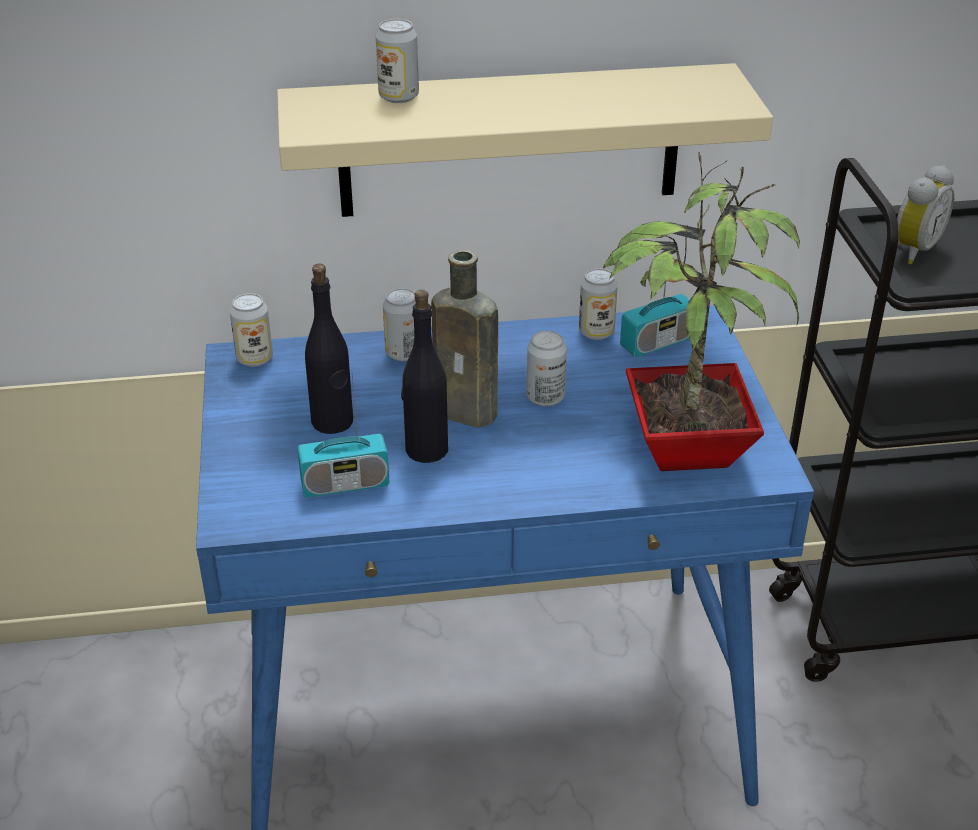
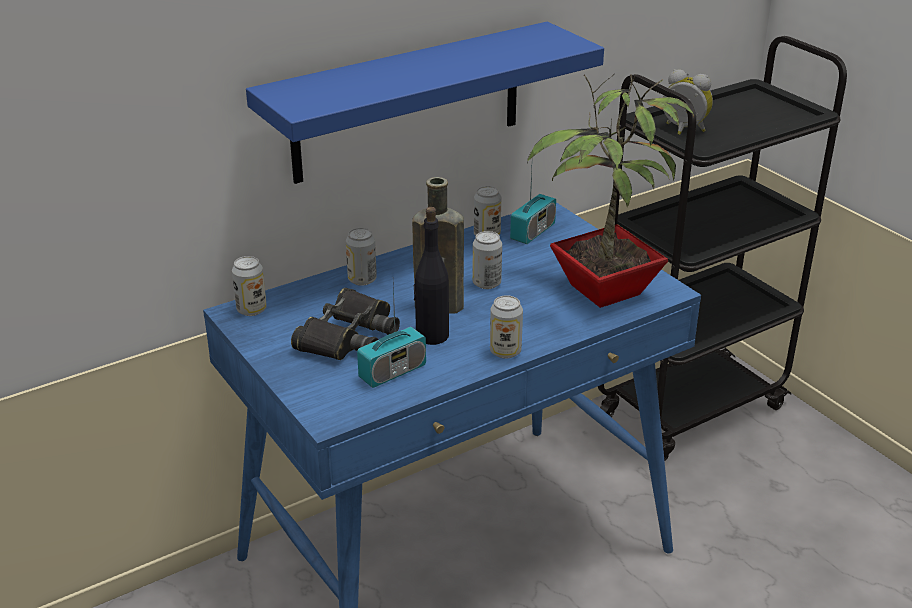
camera: 25 degrees left, 5 degrees down
beige shelf [277,63,773,217] -> blue shelf [246,22,604,184]
black bottle [305,264,353,434] -> black binoculars [291,288,400,360]
can [376,19,419,103] -> can moved to [490,295,523,359]
alarm clock [897,165,954,264] -> alarm clock turned 75 degrees counterclockwise [663,69,713,135]

